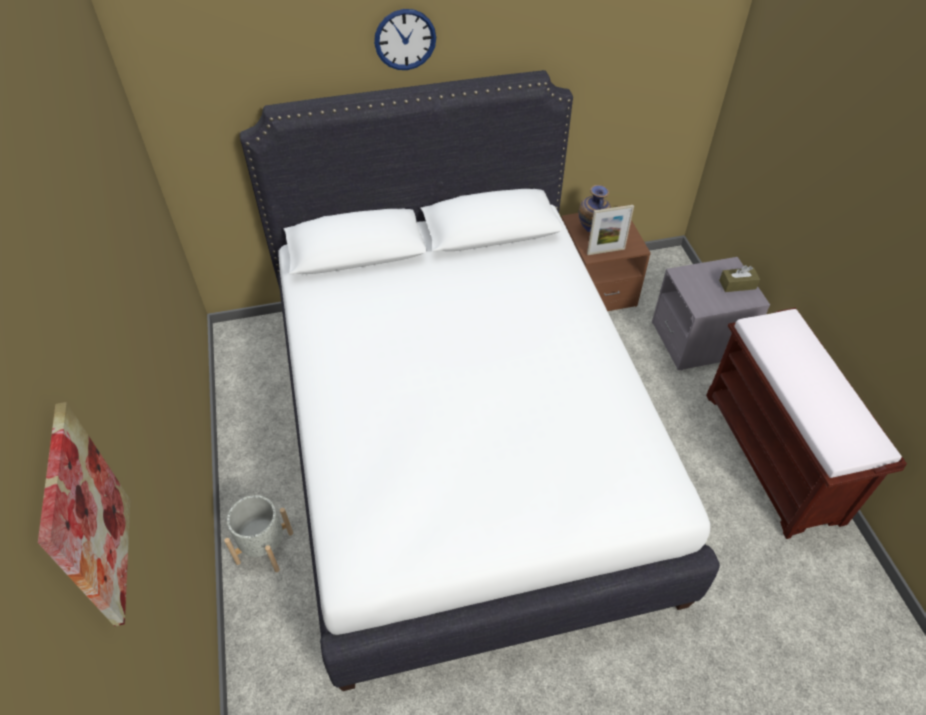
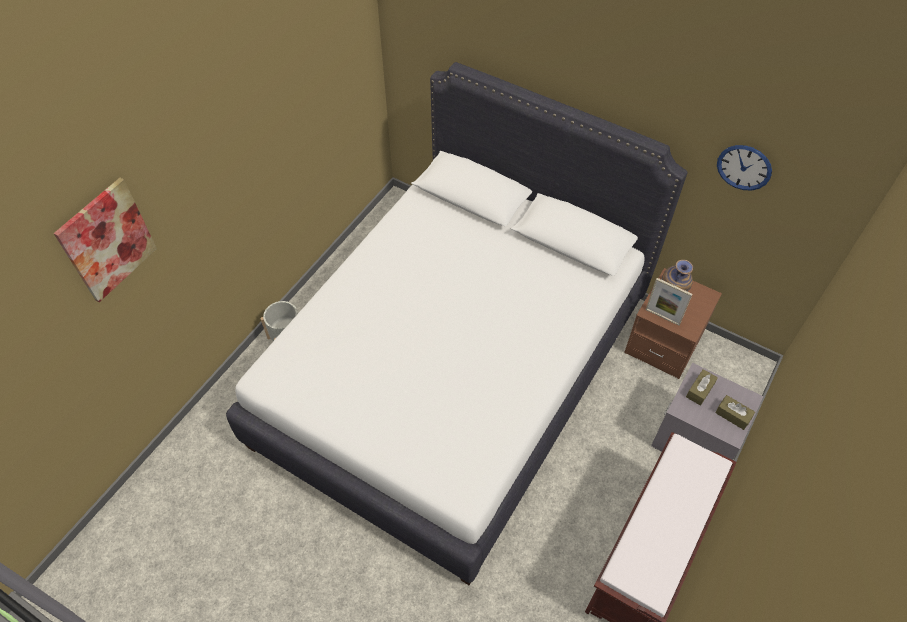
camera: 45 degrees right, 5 degrees up
wall clock [374,9,436,70] -> wall clock moved to [717,145,772,190]
none -> brown tissue box [686,369,718,406]

